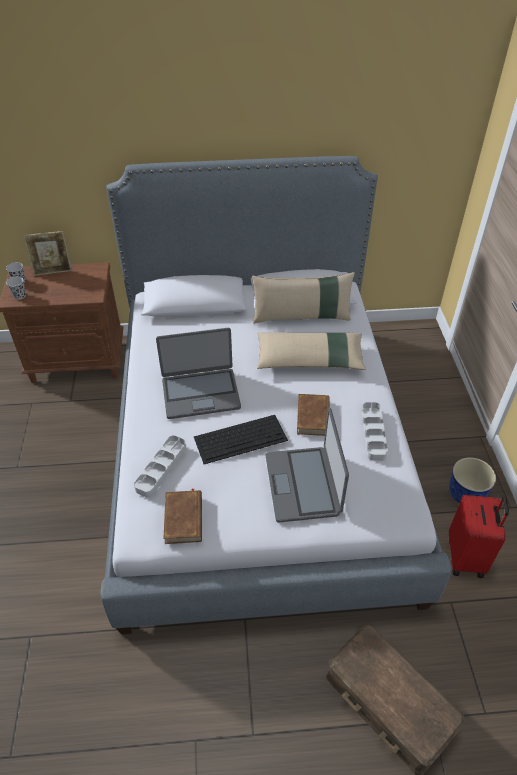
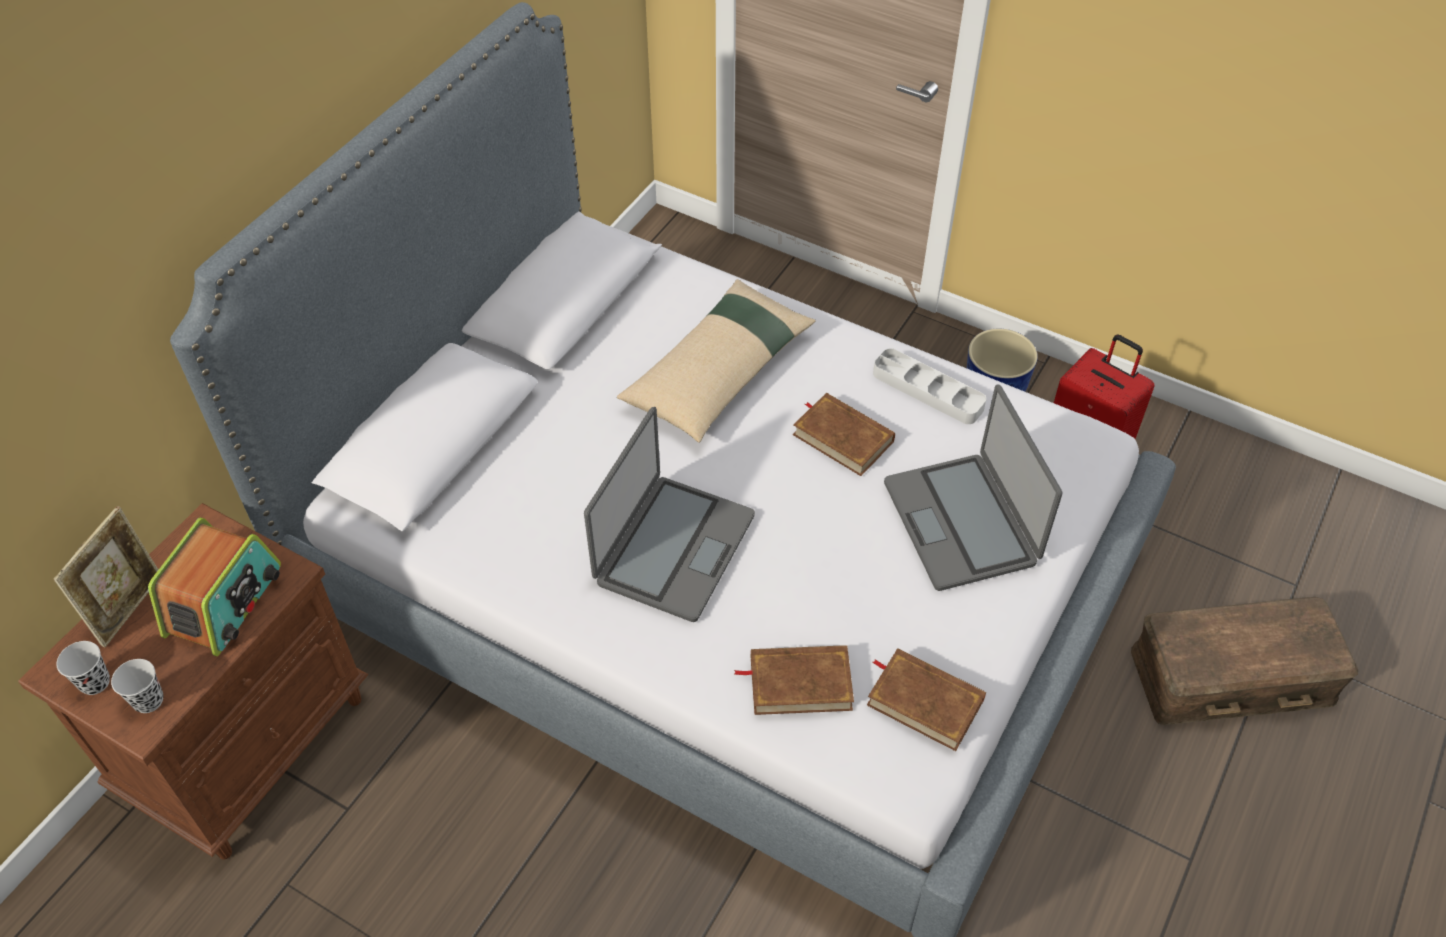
camera: 55 degrees left, 5 degrees up
grey tray [134,435,186,498] -> brown book [734,645,854,715]
keyboard [194,415,288,464] -> none
beige pillow [252,272,355,324] -> none
laptop [266,408,349,523] -> laptop turned 45 degrees clockwise [884,385,1062,591]
none -> radio [148,517,281,656]

